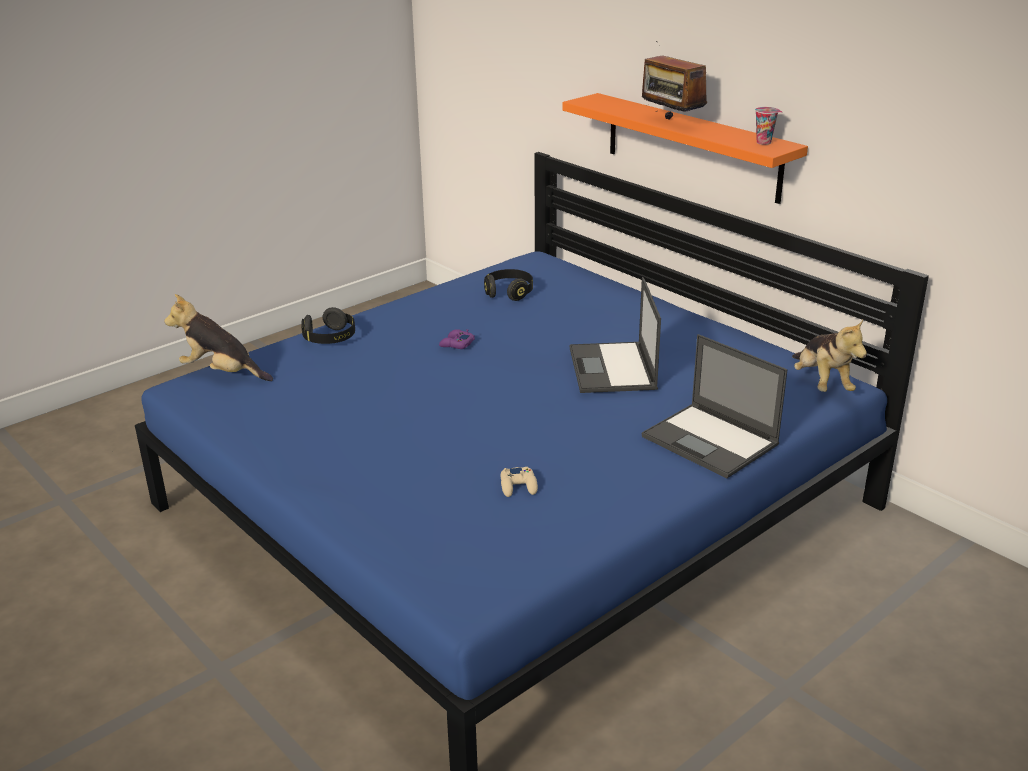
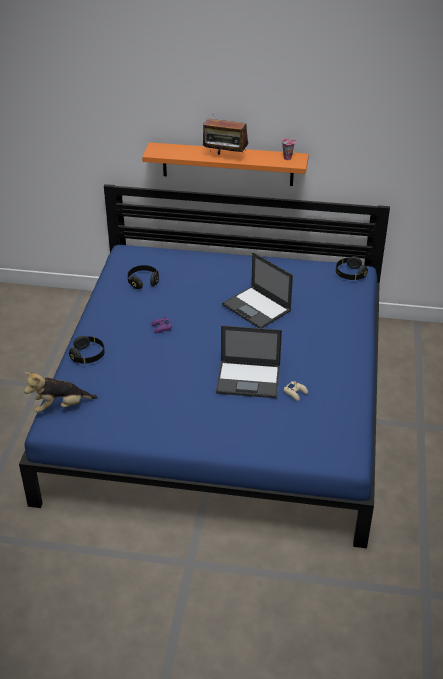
camera: 40 degrees left, 10 degrees up
laptop [642,334,788,478] -> laptop moved to [216,325,282,398]
plush toy [792,320,867,392] -> black headphones [336,256,368,280]

